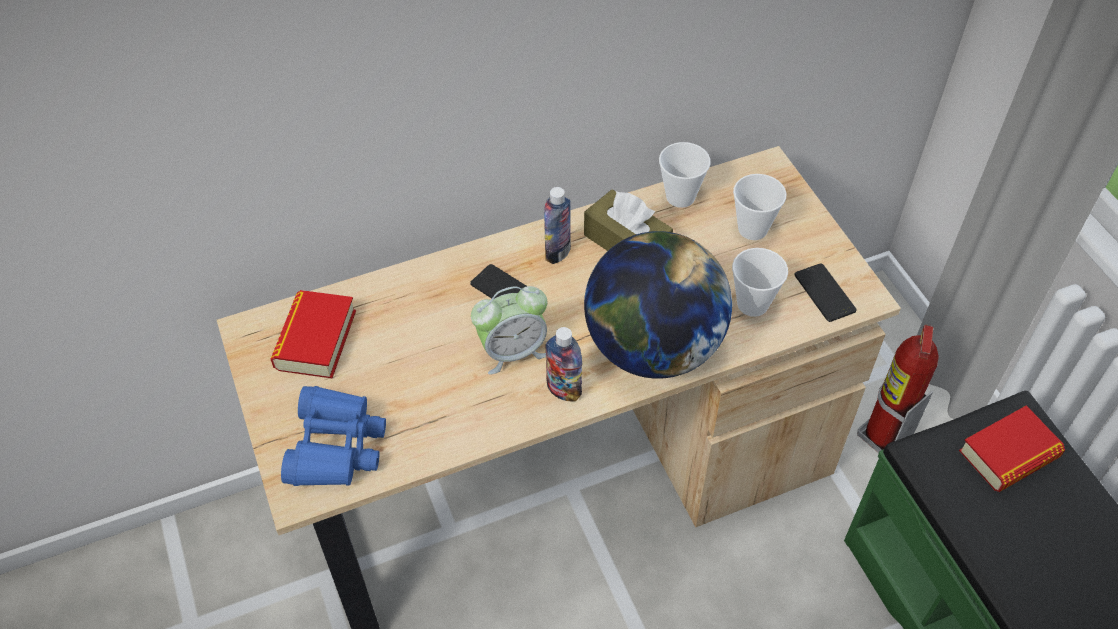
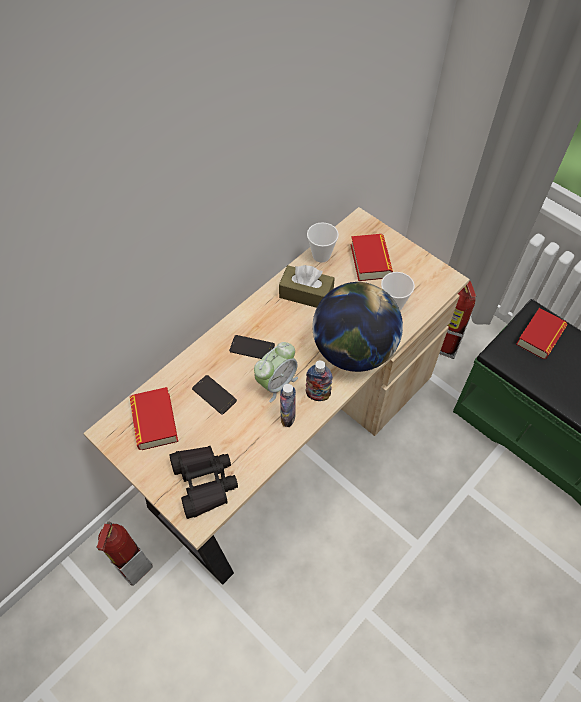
camera: 25 degrees left, 5 degrees up
blue binoculars [281,386,386,486] -> black binoculars [169,446,238,519]
bottle [544,187,571,264] -> bottle moved to [280,384,296,427]
cup [733,174,786,240] -> book [351,234,393,281]
phone [794,263,857,322] -> phone moved to [192,375,237,414]
none -> fire extinguisher [96,521,153,586]

